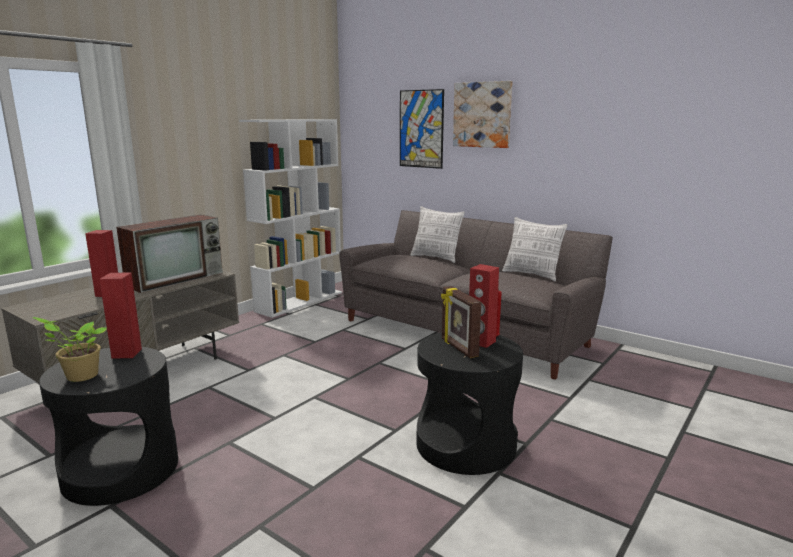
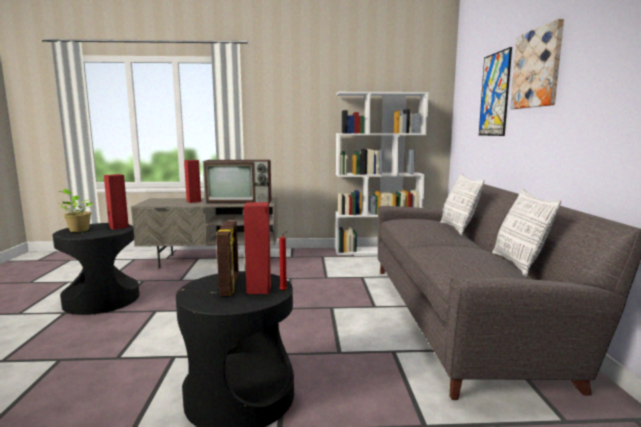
camera: 50 degrees right, 5 degrees down
picture frame [441,286,481,358] -> picture frame turned 150 degrees clockwise [216,220,239,296]

